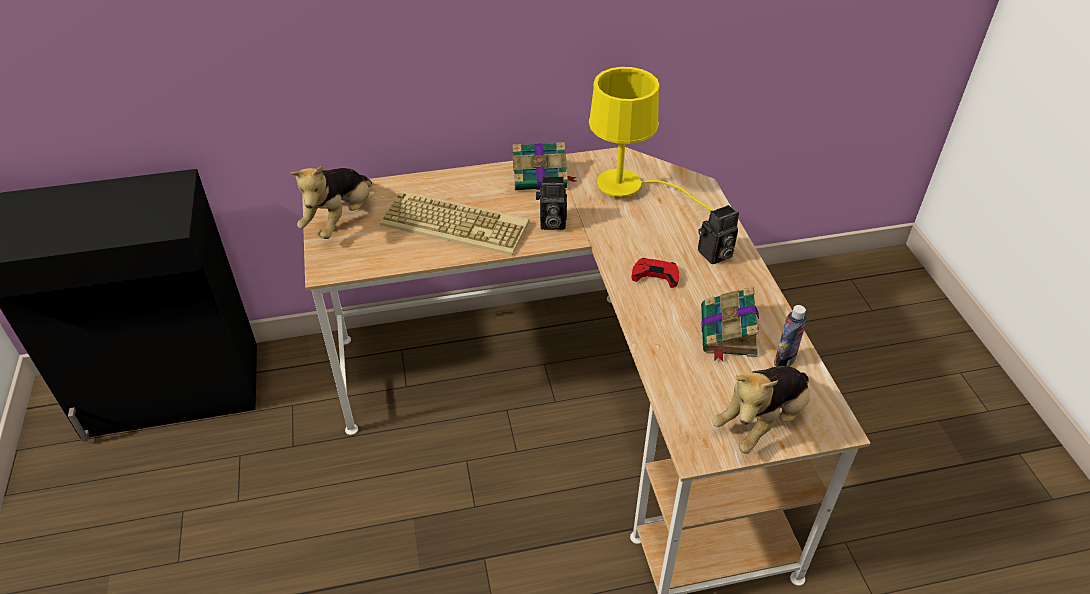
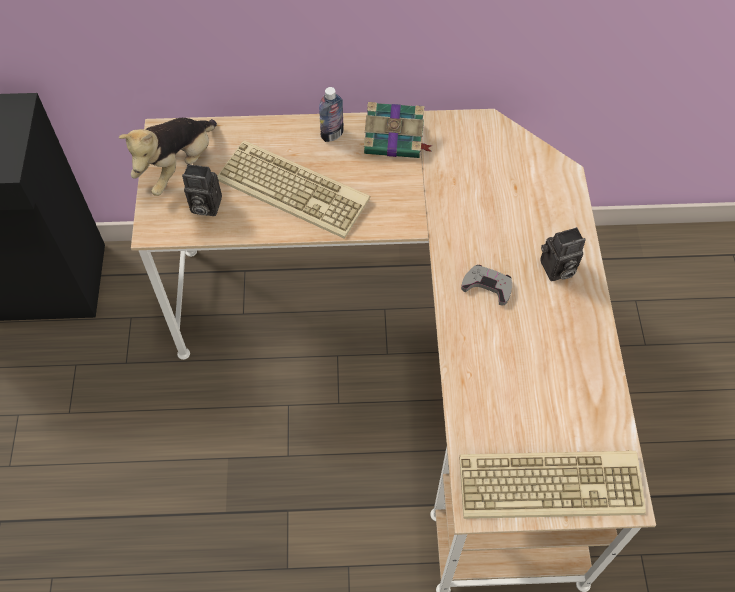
camera: 10 degrees right, 15 degrees up
camera [536,177,567,230] -> camera moved to [182,164,222,216]
yellow table lamp [589,67,714,211] -> none
red game controller [632,258,679,288] -> grey game controller [461,265,512,305]
book [701,287,759,361] -> none
plush toy [712,366,810,454] -> keyboard [460,450,646,519]
bottle [774,305,807,367] -> bottle moved to [319,87,344,142]

